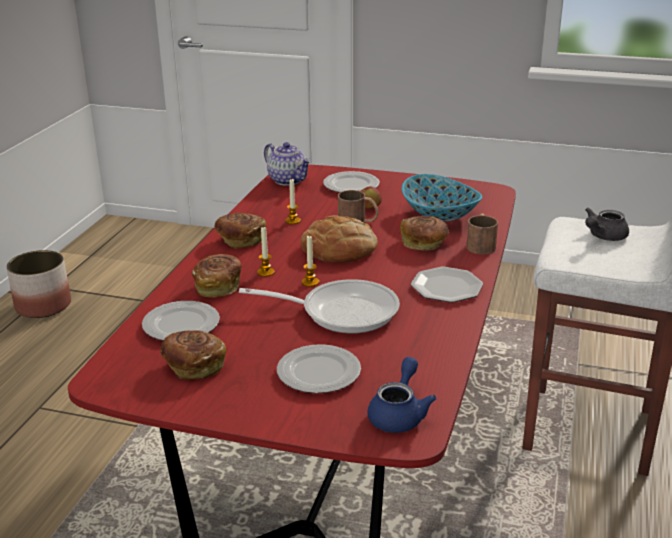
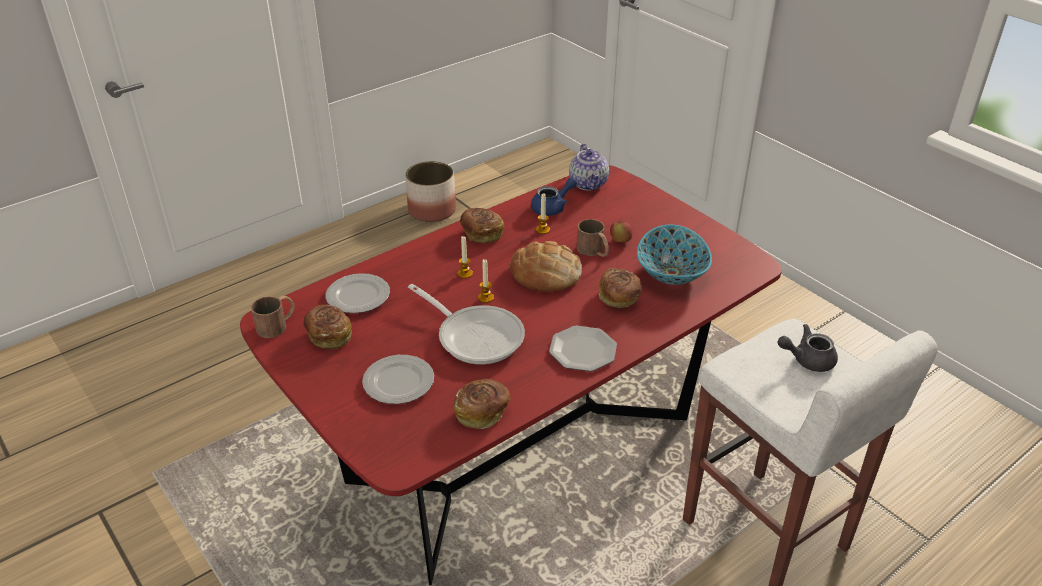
camera: 35 degrees right, 10 degrees up
bread [192,254,242,297] -> bread moved to [453,379,511,429]
plate [323,171,380,193] -> none
blue teapot [368,357,437,433] -> blue teapot moved to [531,177,577,216]
brown mug [467,214,498,254] -> brown mug moved to [251,296,295,338]

